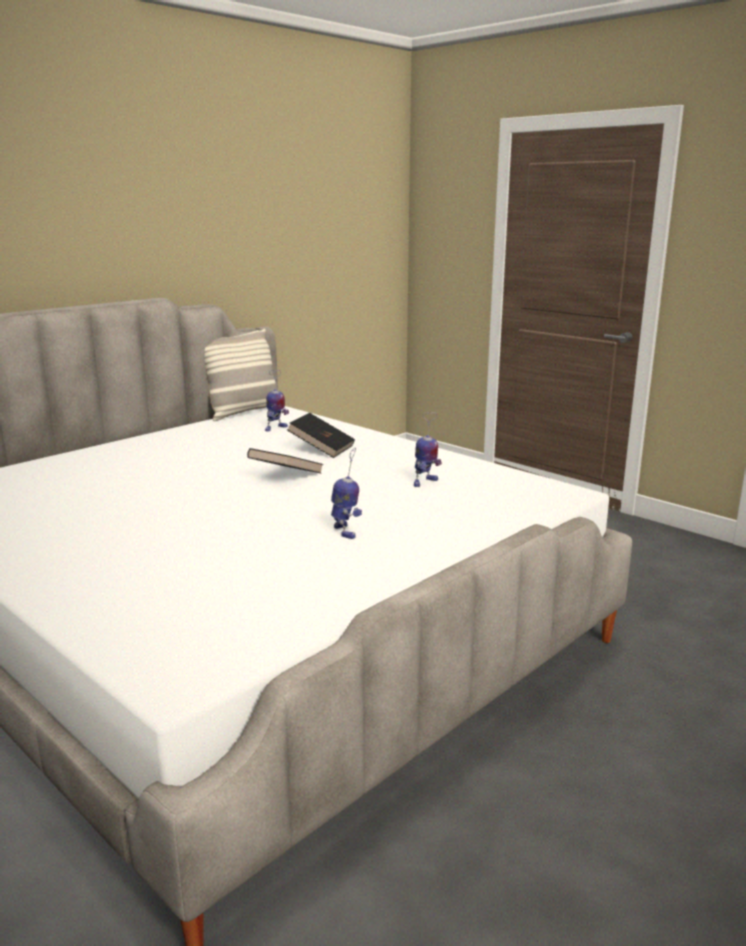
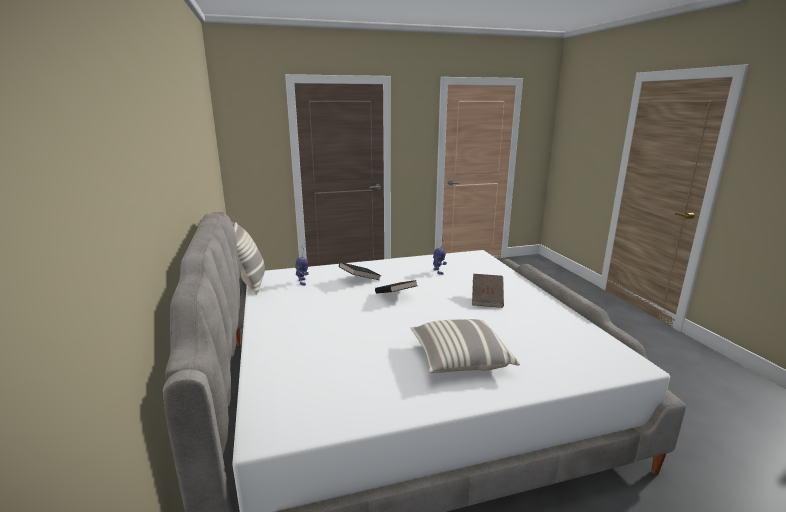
camera: 60 degrees left, 0 degrees up
toy robot [331,448,362,539] -> brown book [472,274,504,308]
none -> pillow [410,319,520,373]

